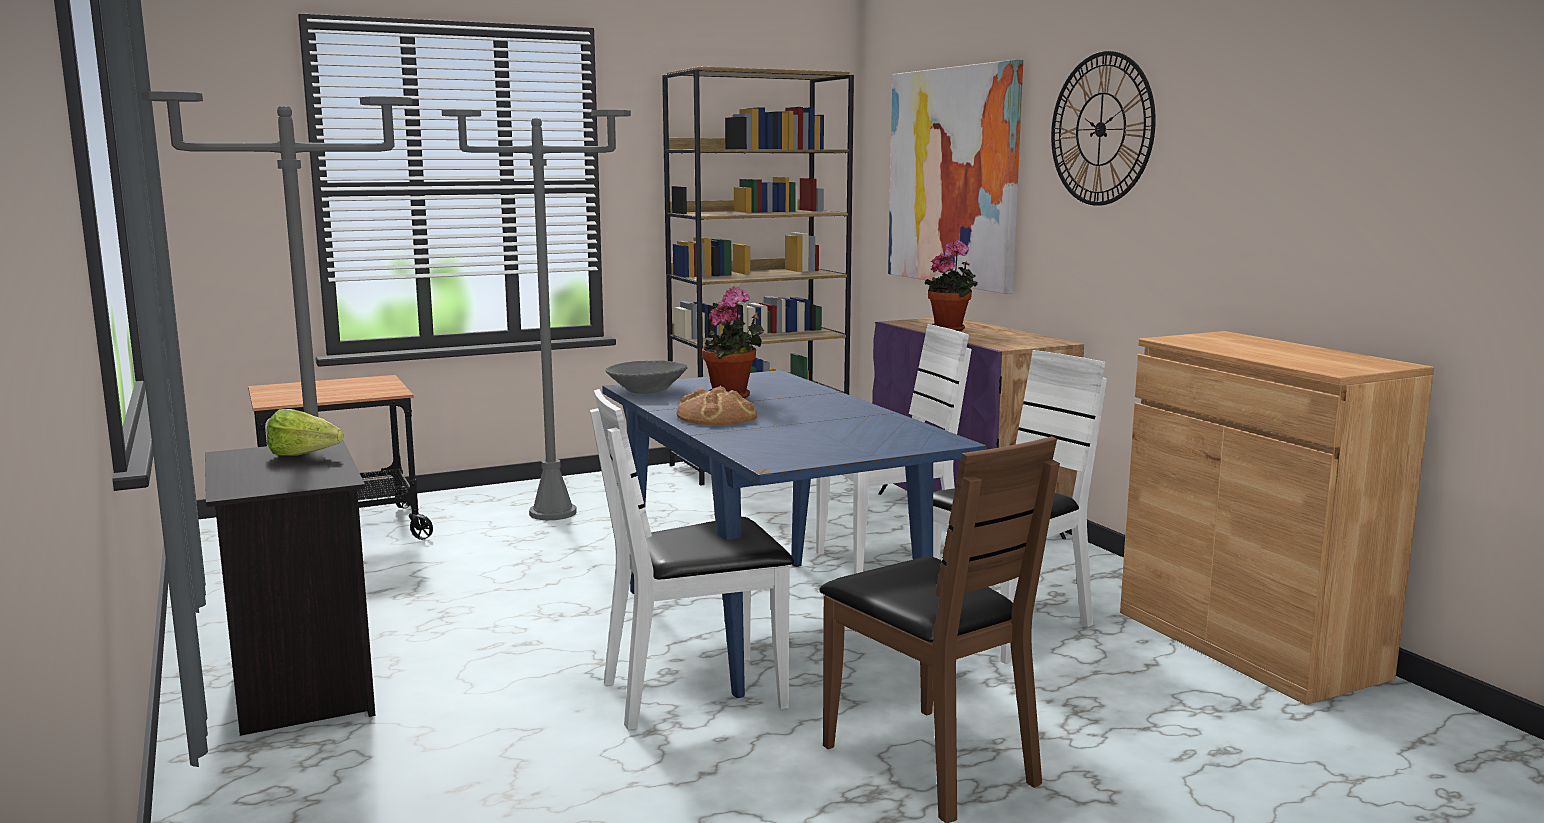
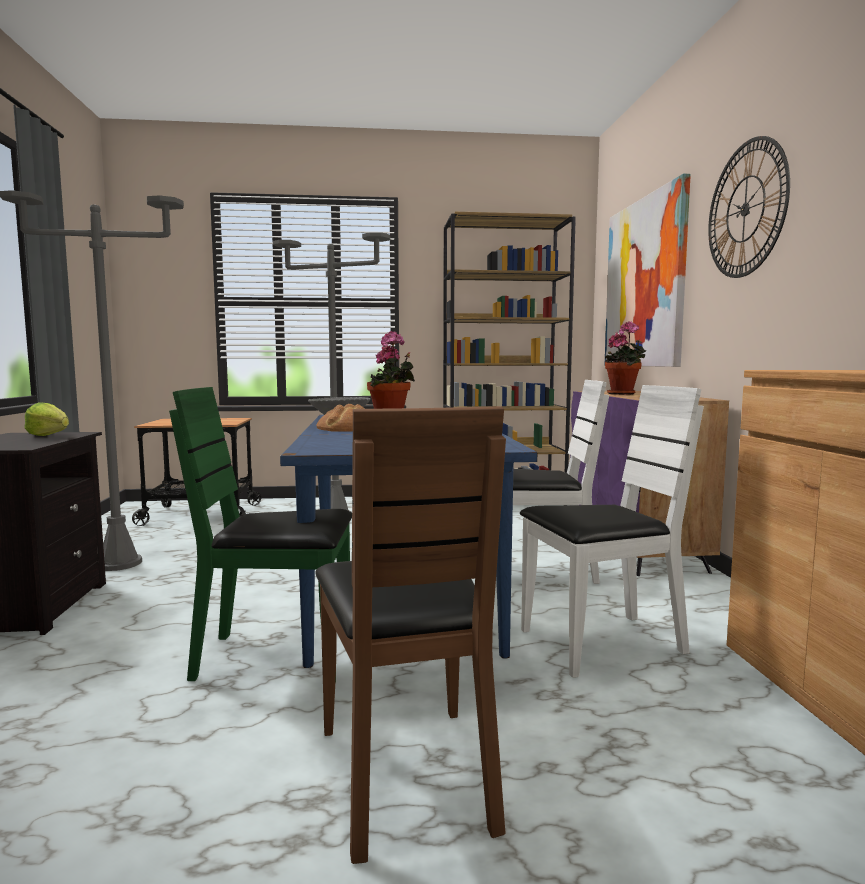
camera: 20 degrees right, 5 degrees down
white chair [590,389,794,731] -> green chair [169,387,352,684]

